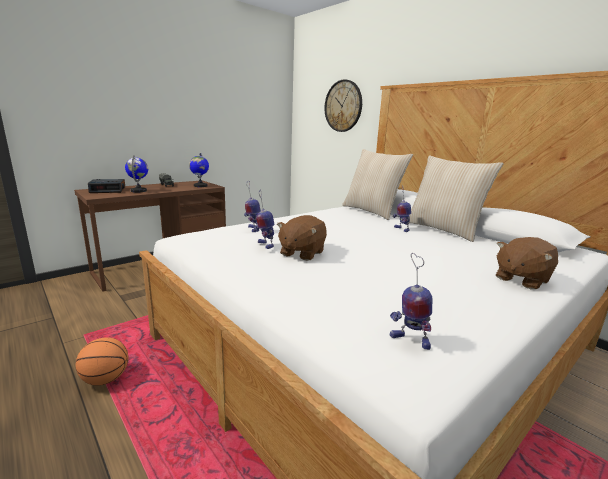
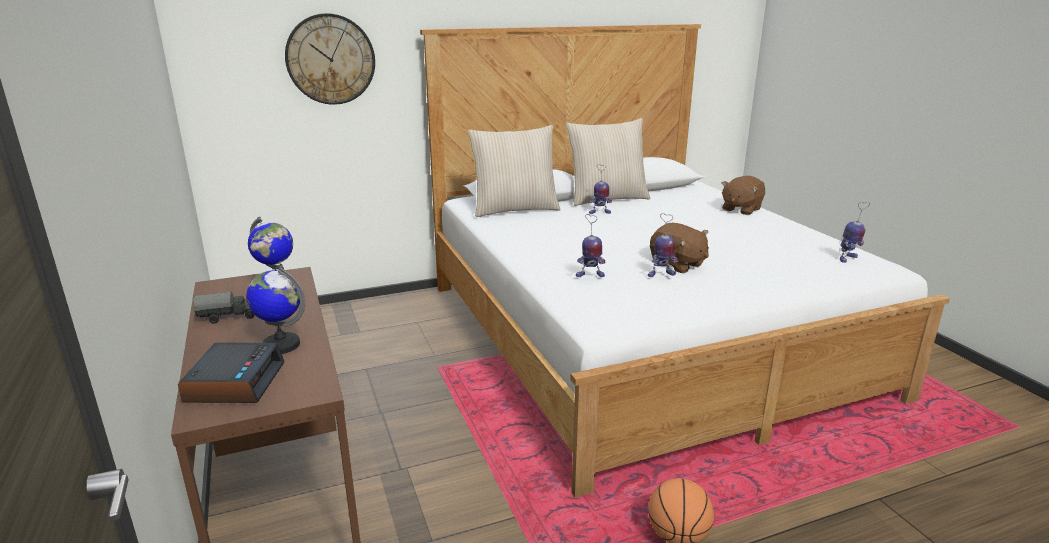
camera: 70 degrees left, 5 degrees up
brown plush toy [496,237,558,290] -> brown plush toy turned 60 degrees clockwise [722,176,765,215]

